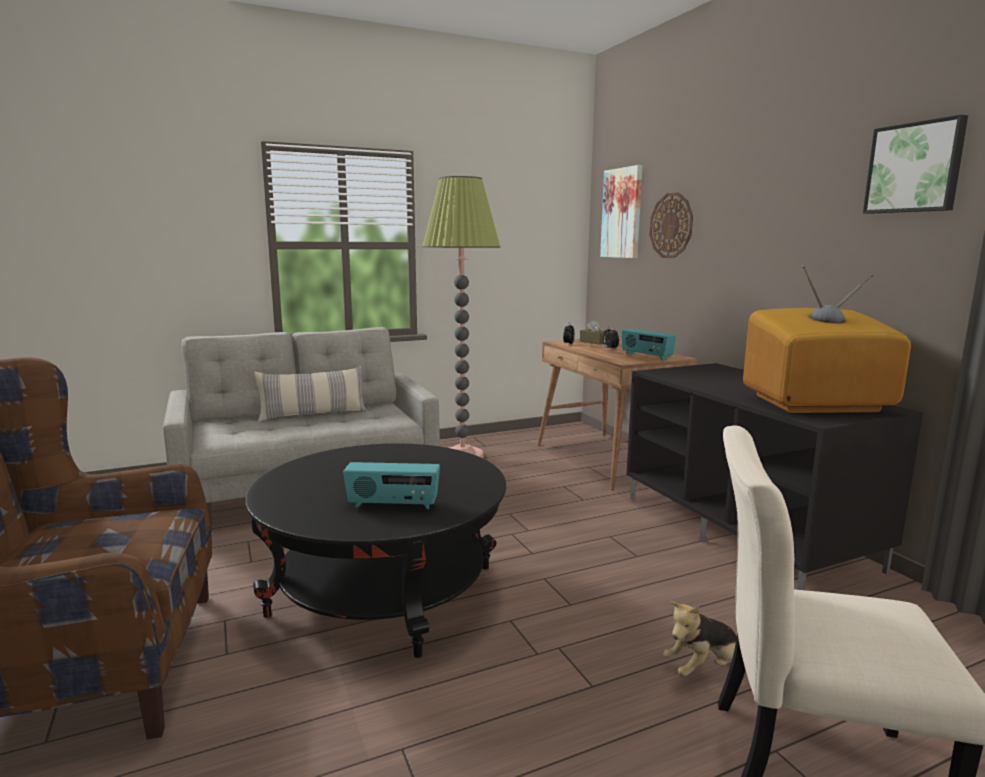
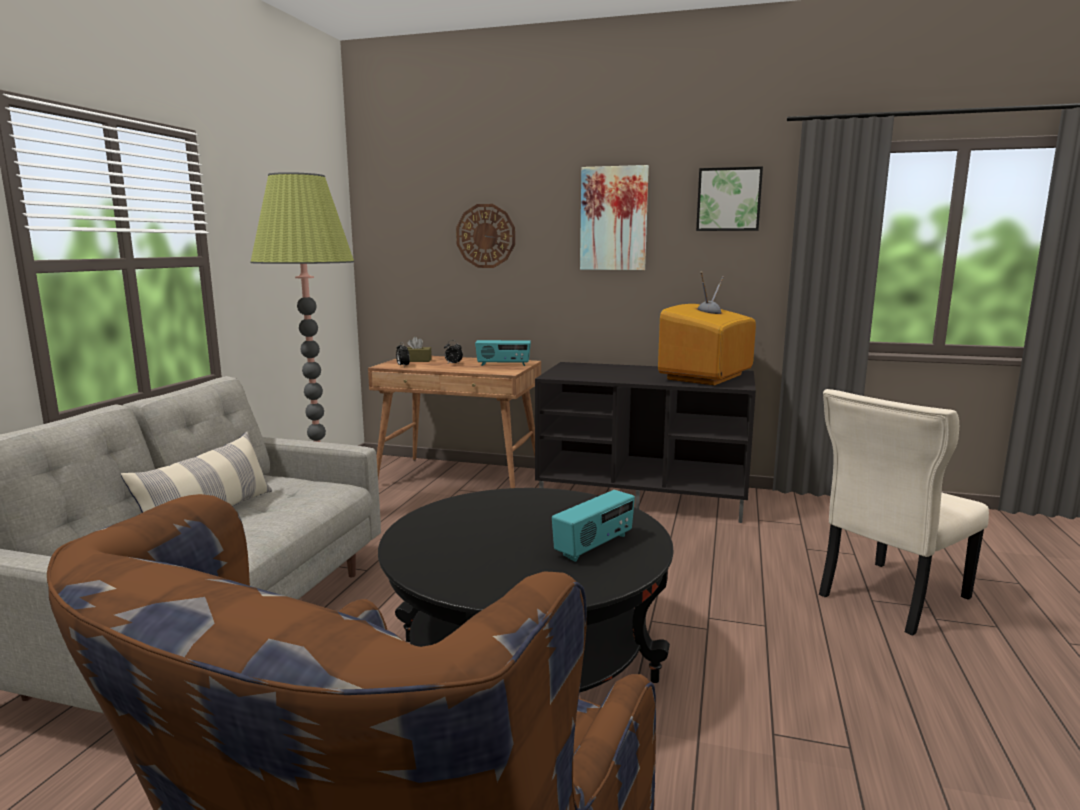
camera: 50 degrees left, 0 degrees up
picture [600,165,643,258] -> picture moved to [580,165,649,270]
plush toy [663,601,737,677] -> none

